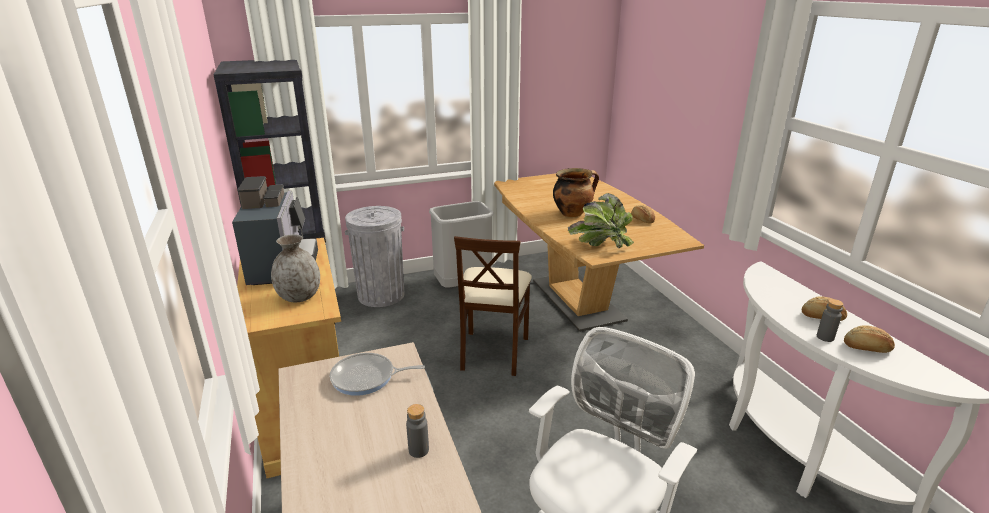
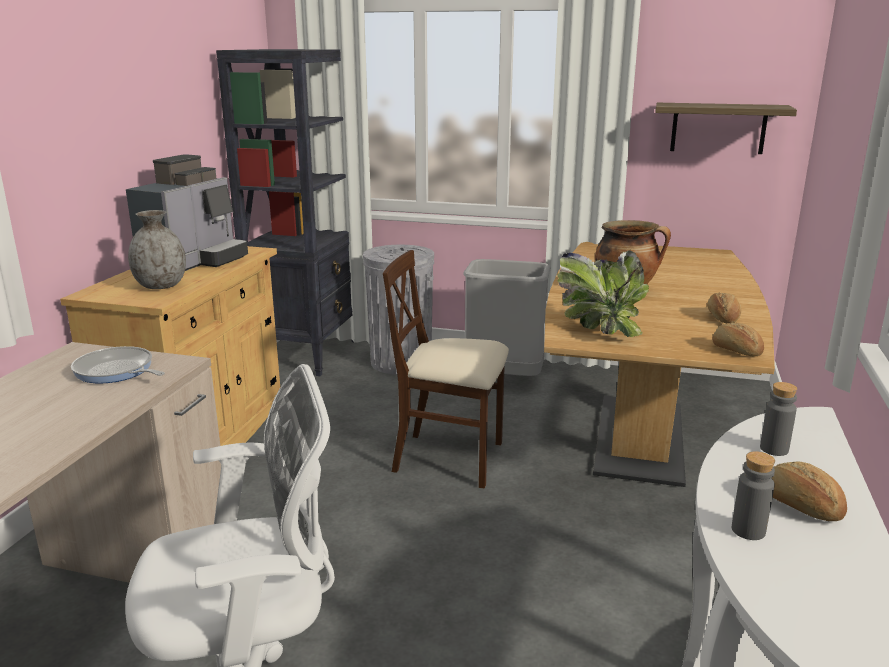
camera: 35 degrees right, 5 degrees down
grey bottle [406,404,429,458] -> grey bottle moved to [760,382,797,456]
beige chair [454,236,532,376] -> beige chair turned 60 degrees clockwise [383,250,509,489]
bread [844,325,895,353] -> bread moved to [712,323,764,356]
none -> shelf [655,103,797,154]

